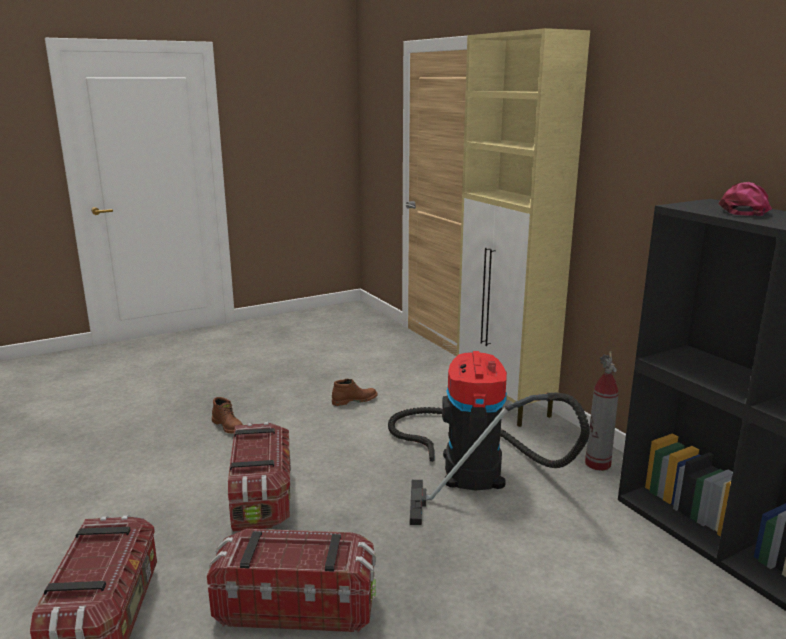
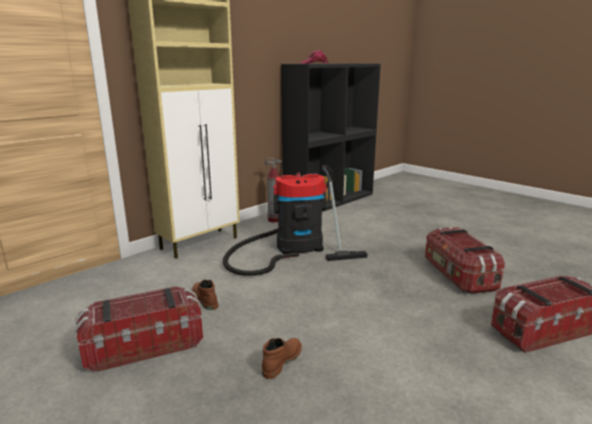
camera: 105 degrees left, 0 degrees up
storage box [228,422,291,532] -> storage box moved to [75,286,203,373]

